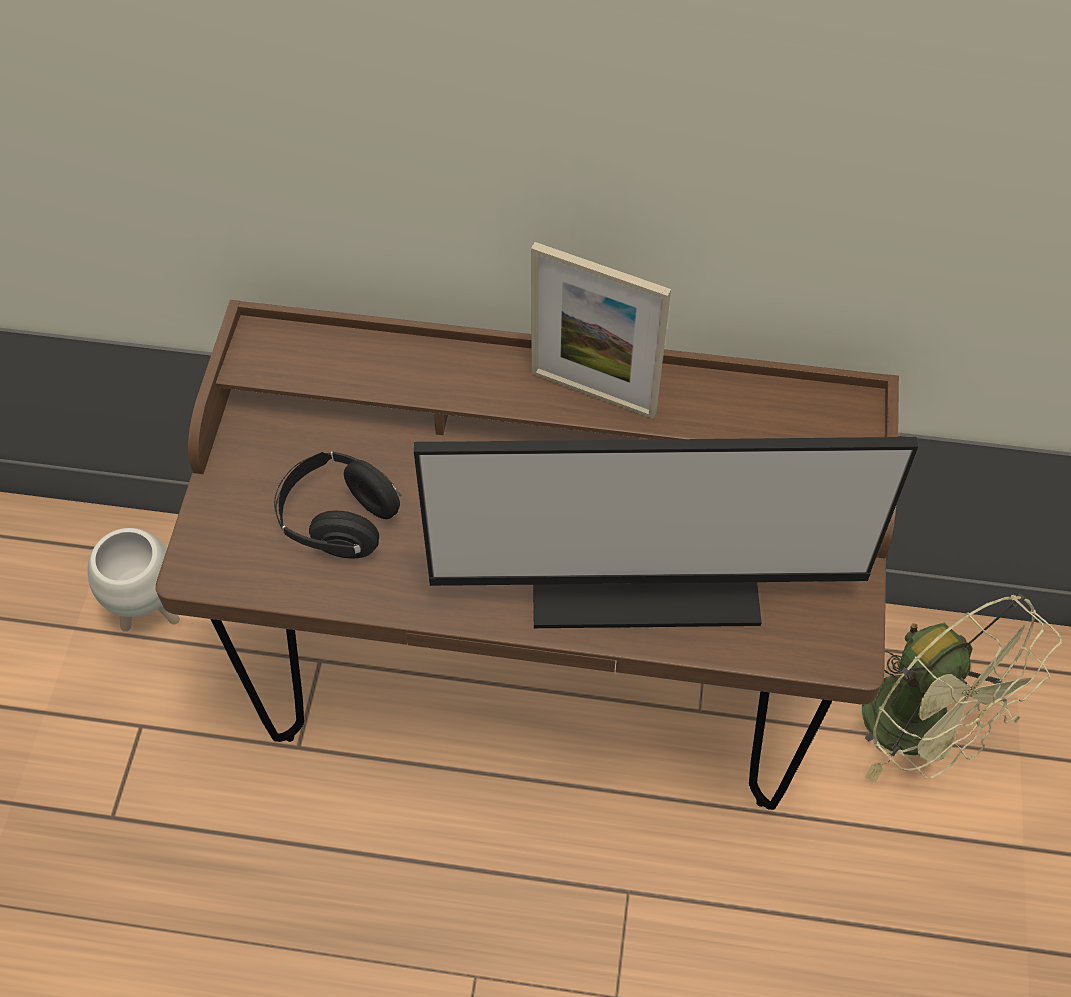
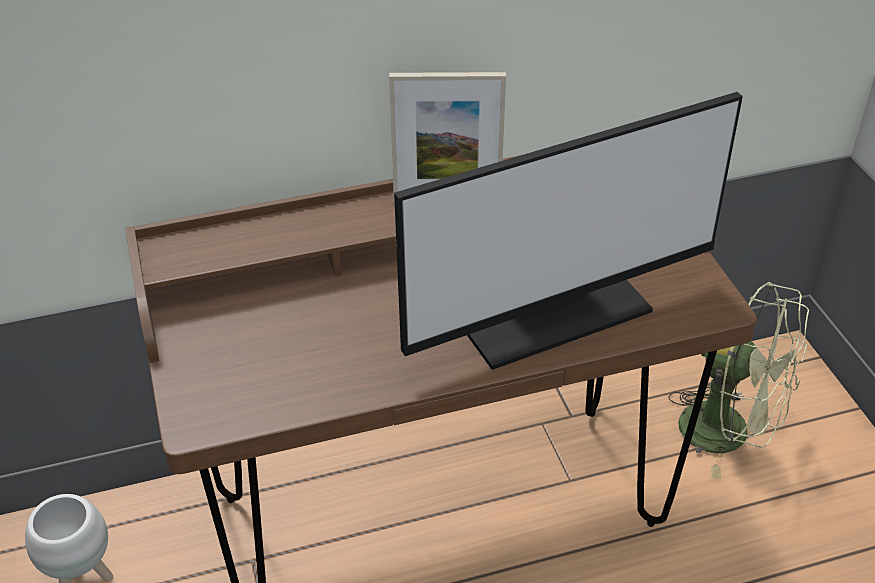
camera: 25 degrees left, 15 degrees down
black headphones [274,451,402,558] -> none

